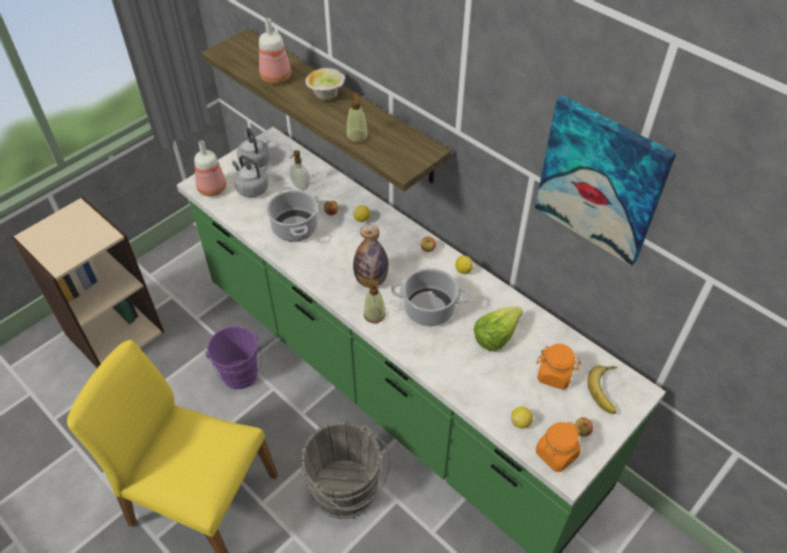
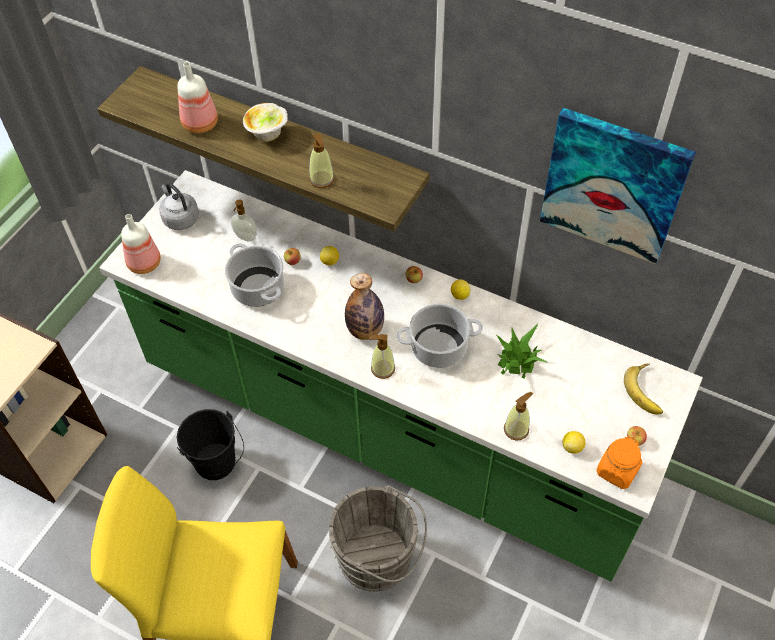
camera: 15 degrees left, 5 degrees up
purple bucket [205,326,262,390] -> black bucket [177,409,244,480]
grey kettle [232,155,268,197] -> none
lettuce [474,306,523,351] -> potted plant [496,324,547,379]
orange jar [536,344,581,390] -> none
none -> soap dispenser [504,392,533,441]

